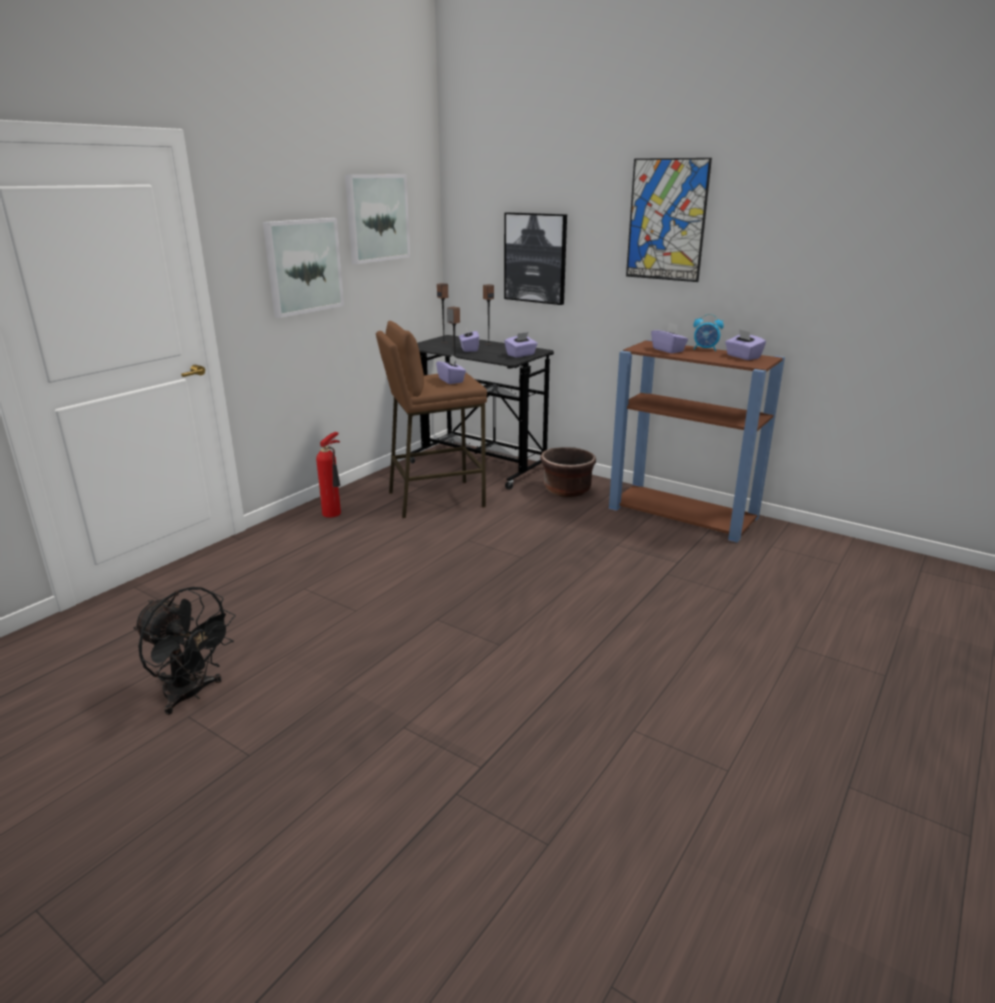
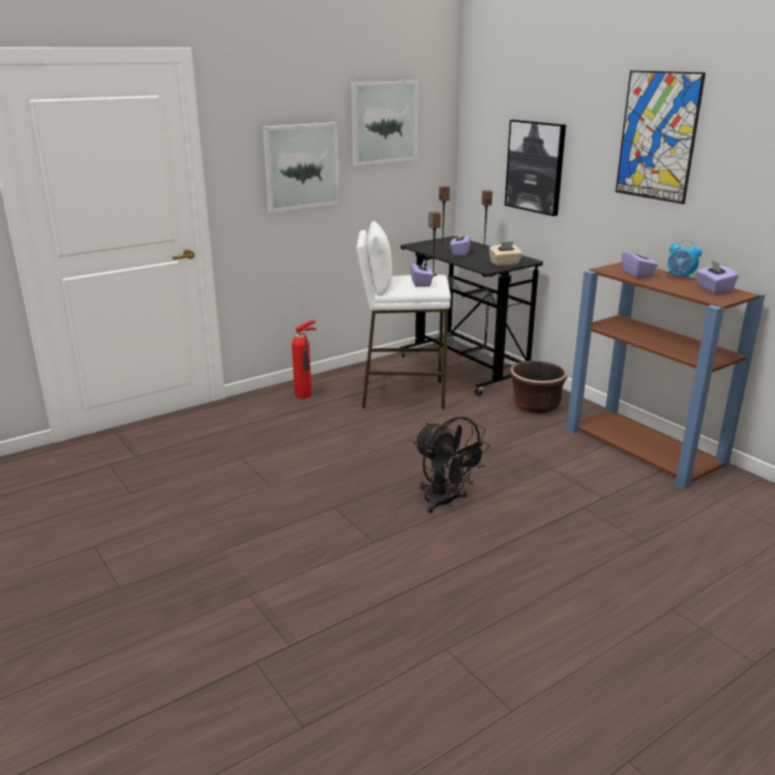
camera: 20 degrees right, 0 degrees up
black fan [134,587,235,715] -> black fan moved to [413,417,490,514]
brown stool [376,321,487,518] -> white stool [356,221,451,410]
purple tissue box [504,332,538,357] -> beige tissue box [489,241,523,266]

